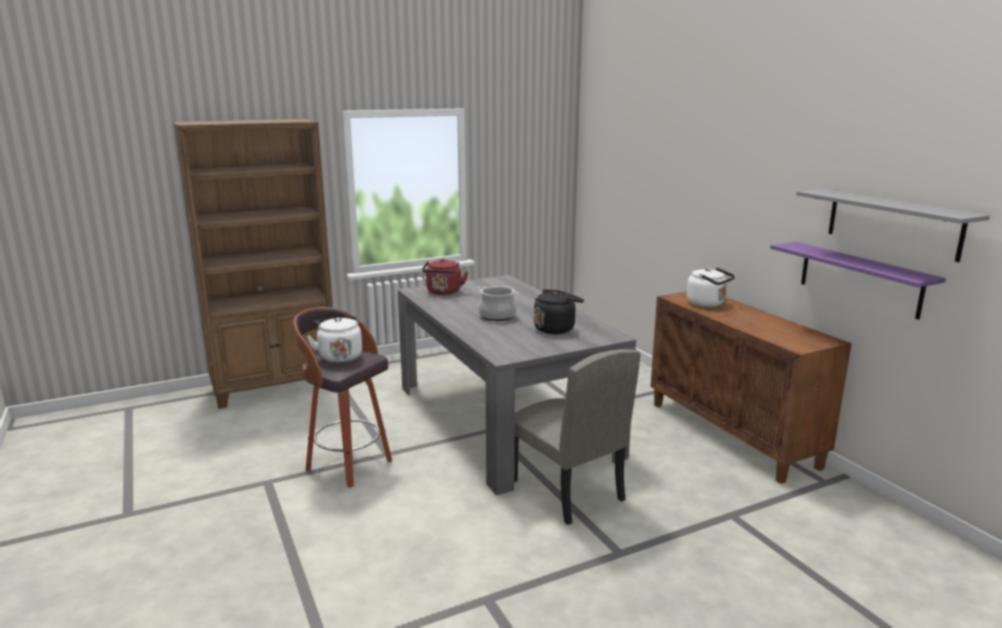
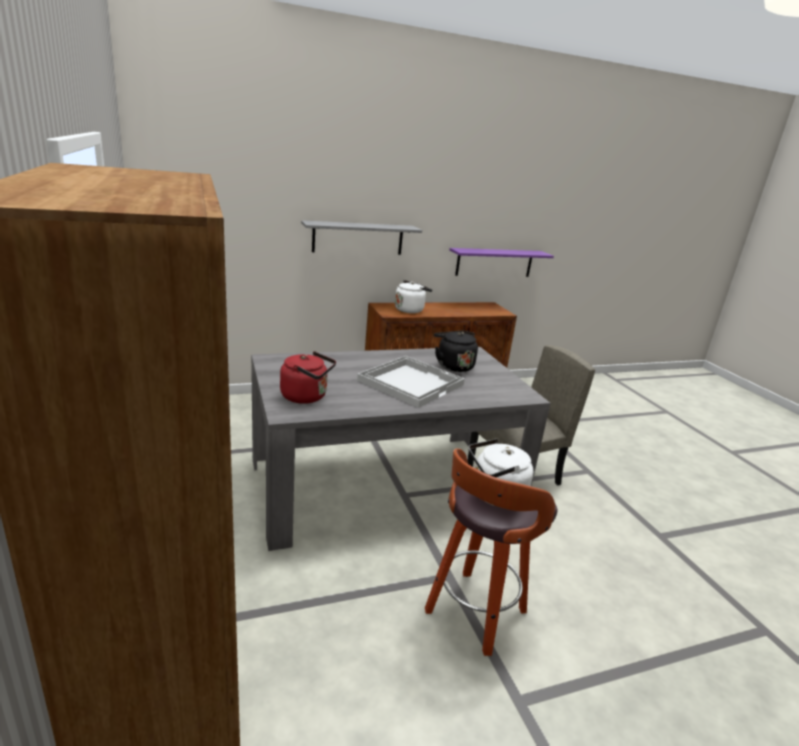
camera: 85 degrees left, 5 degrees up
cooking pot [477,286,518,321] -> white tray [357,356,465,408]
grey shelf [796,189,990,262] -> grey shelf moved to [301,220,422,255]

